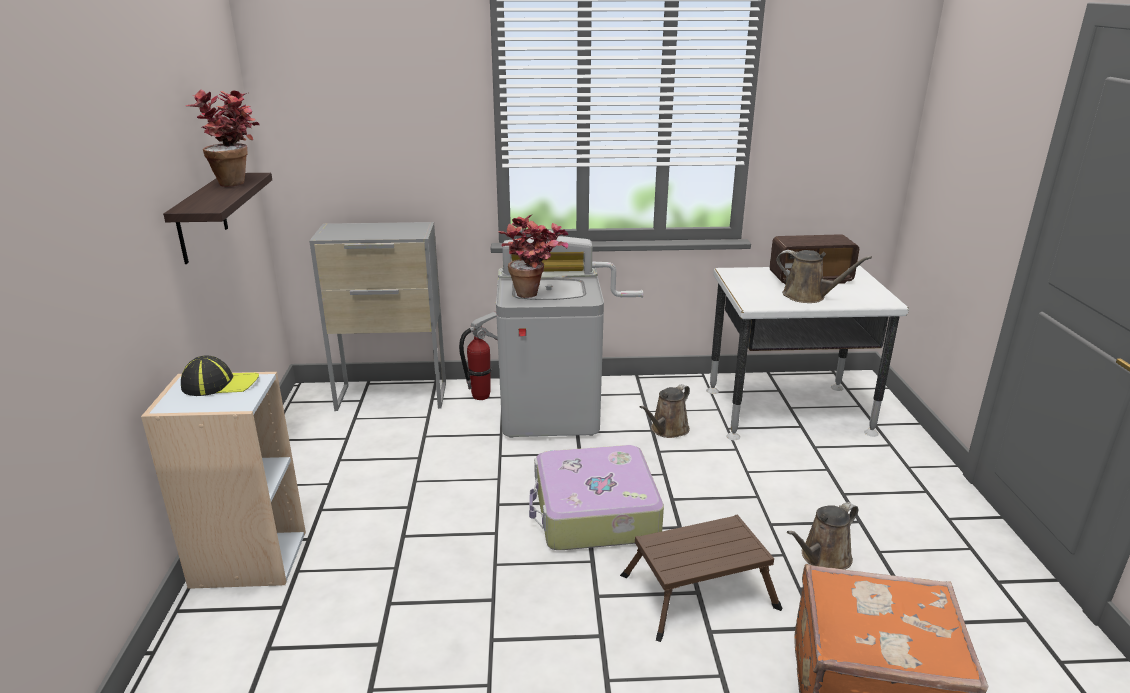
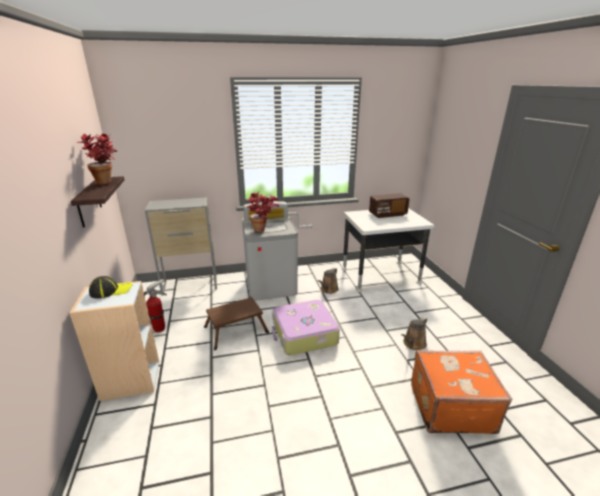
camera: 10 degrees left, 0 degrees up
fire extinguisher [459,311,498,400] -> fire extinguisher moved to [144,278,167,332]
brown step ladder [620,515,782,642] -> brown step ladder moved to [204,297,269,351]
brown watering can [776,250,872,303] -> none

